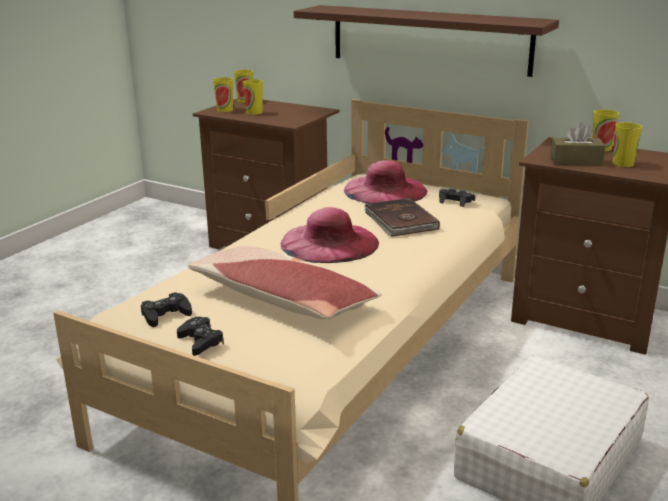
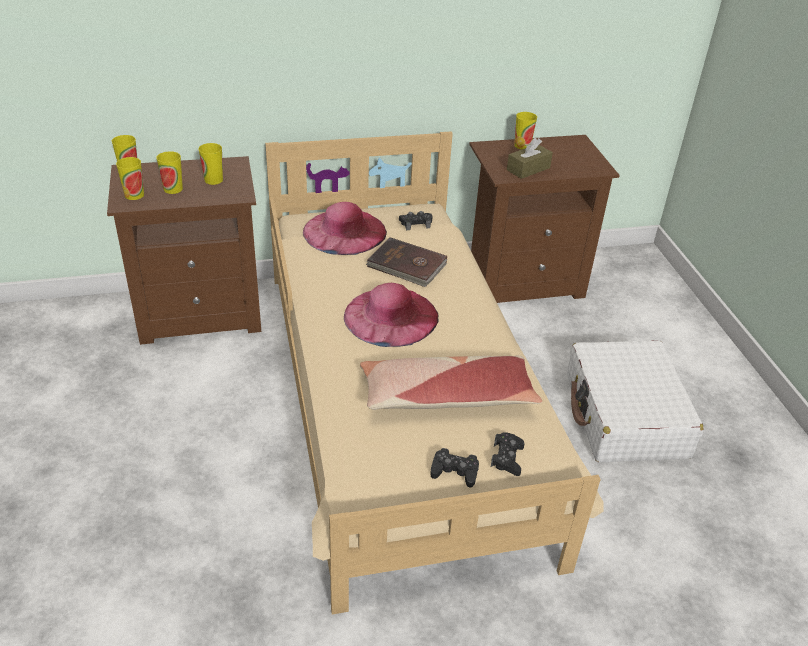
camera: 45 degrees left, 15 degrees up
black game controller [141,292,192,327] -> black game controller moved to [491,432,525,476]
brown shelf [294,5,559,77] -> none
cup [613,122,642,167] -> cup moved to [198,143,223,185]

